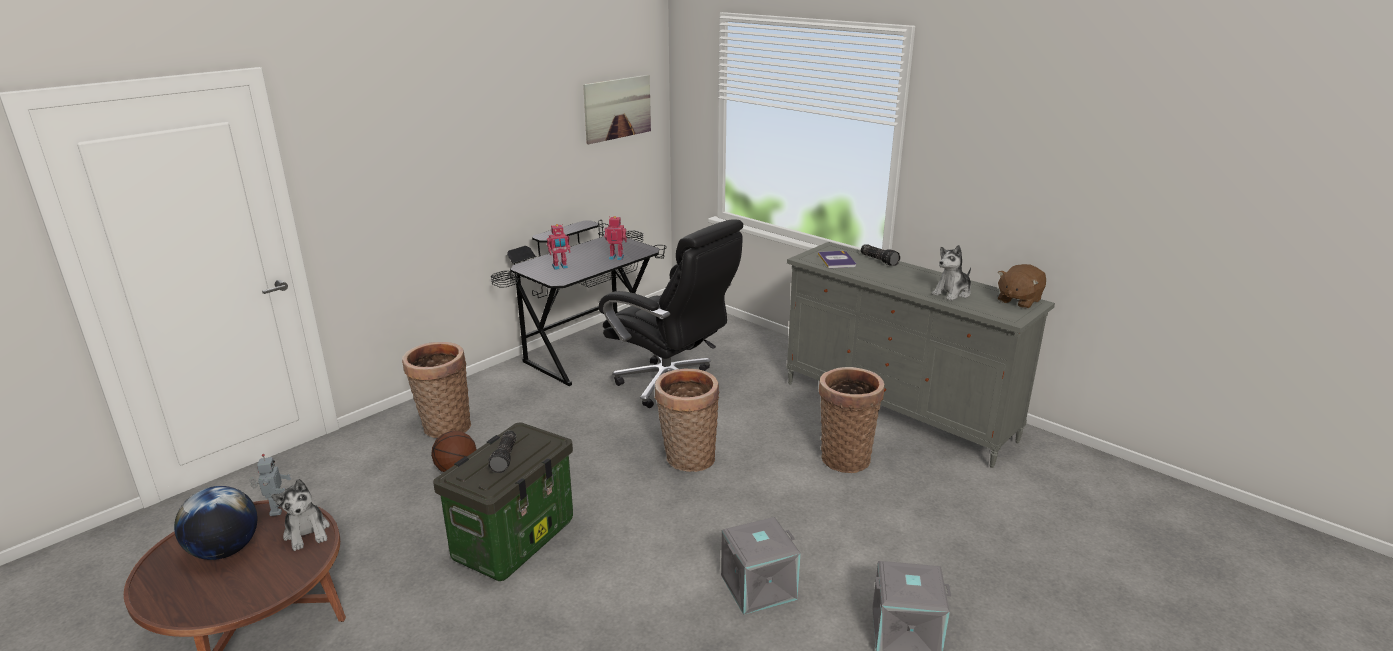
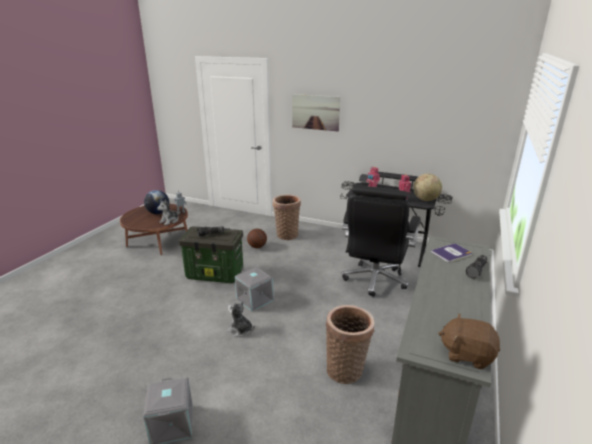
camera: 70 degrees right, 0 degrees up
picture [583,75,651,144] -> picture moved to [292,94,340,131]
basket [654,369,720,472] -> none
grey storage box [721,517,801,615] -> grey storage box moved to [235,267,274,311]
plush toy [932,245,971,301] -> plush toy moved to [227,300,255,337]
none -> globe [413,174,442,201]

